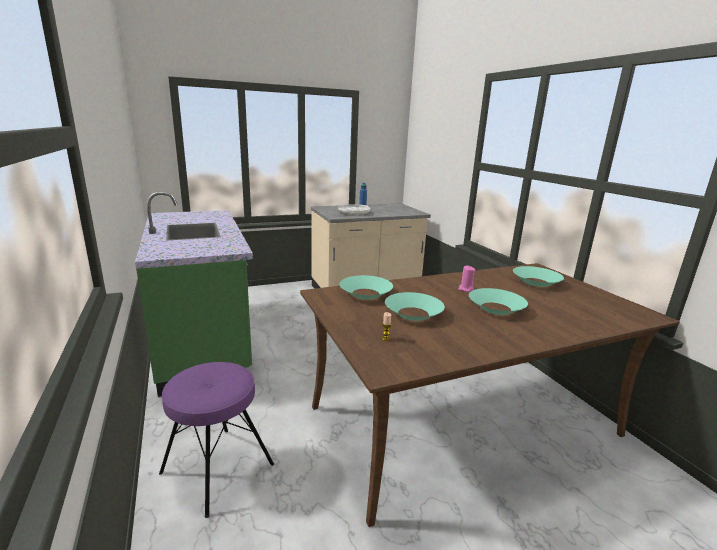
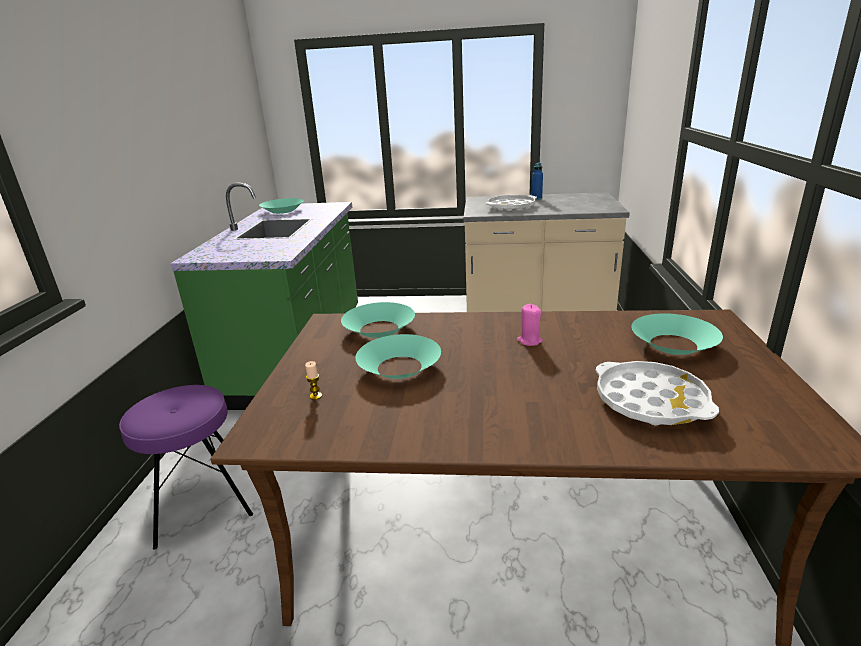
camera: 30 degrees right, 5 degrees up
turquoise bowl [469,288,528,315] -> turquoise bowl moved to [259,198,303,214]
none -> white tray [596,361,719,426]

